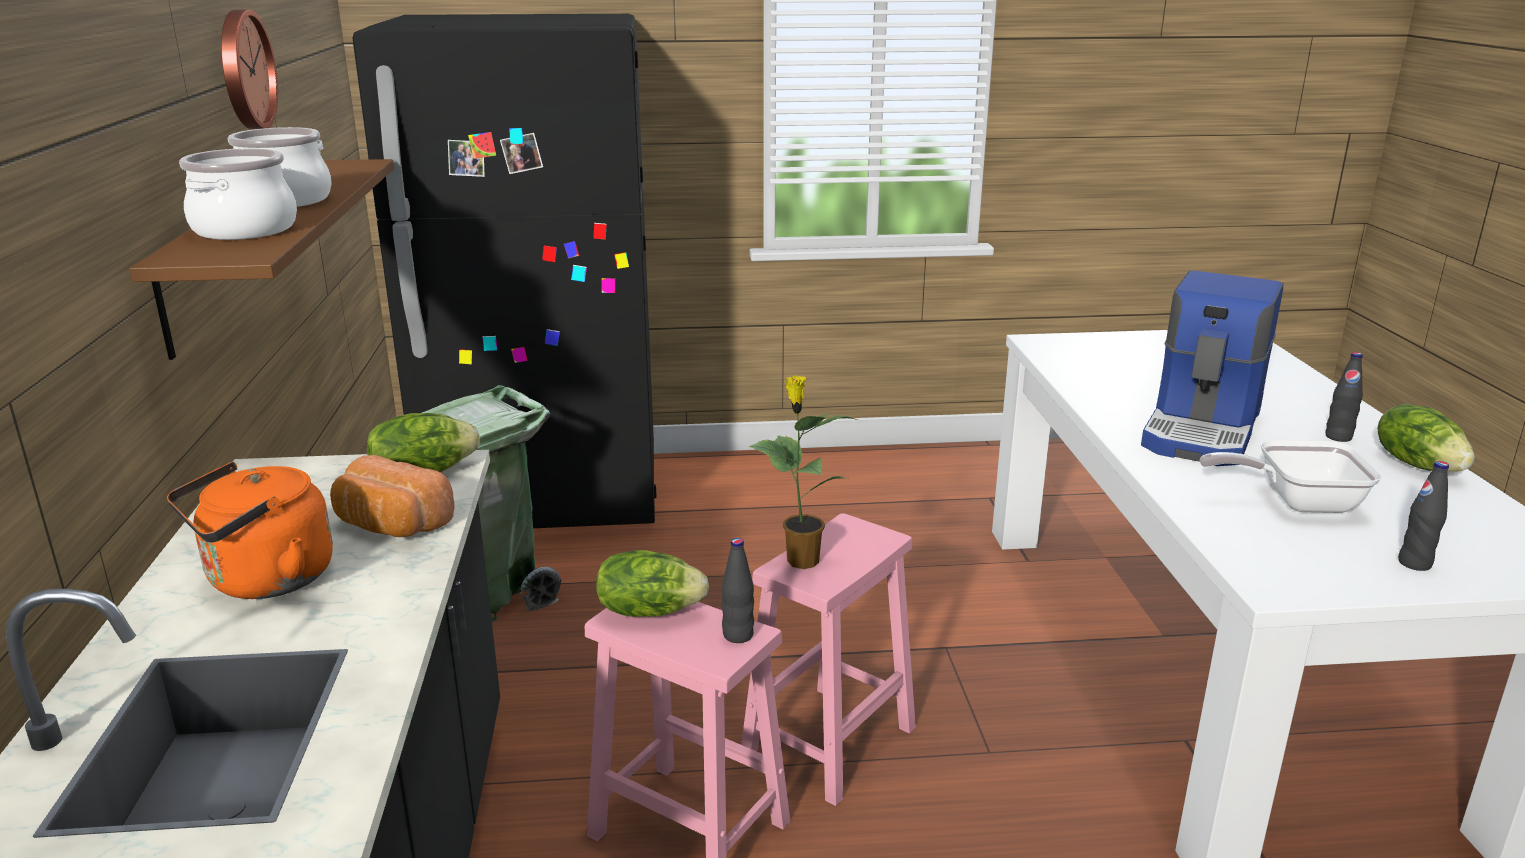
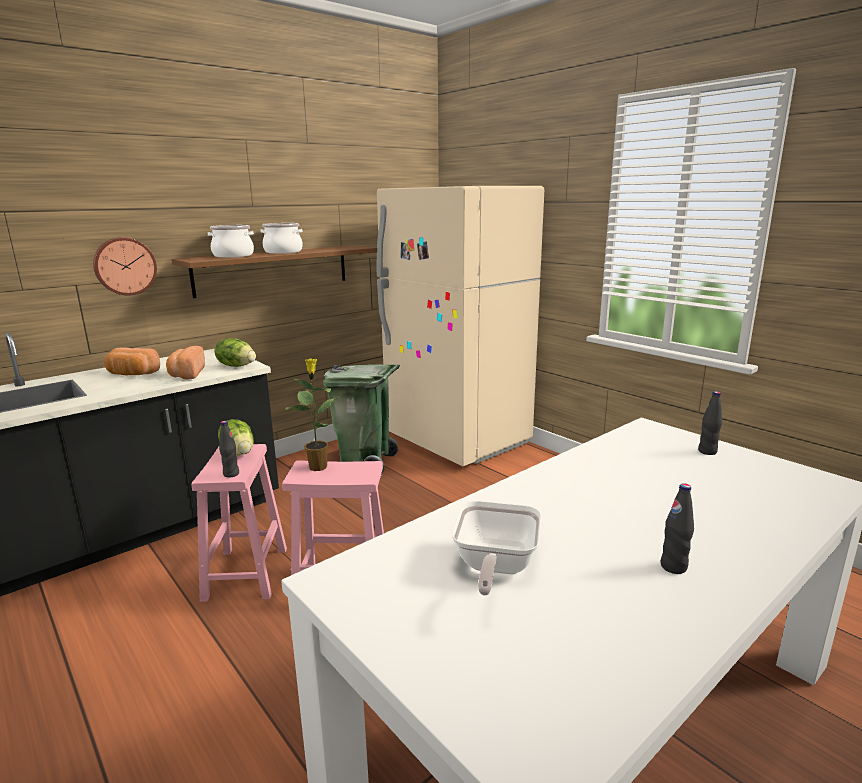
camera: 55 degrees right, 5 degrees down
orange kettle [167,462,333,599] -> bread [104,347,160,375]
wall clock [221,10,278,129] -> wall clock moved to [93,237,157,296]
black fridge [353,14,657,528] -> beige fridge [377,186,544,466]
coffee machine [1141,270,1284,466] -> none
frying pan [1200,440,1382,513] -> frying pan turned 135 degrees counterclockwise [452,501,541,596]
lettuce [1377,404,1475,472] -> none
black bottle [1398,461,1449,571] -> black bottle moved to [698,391,722,455]

